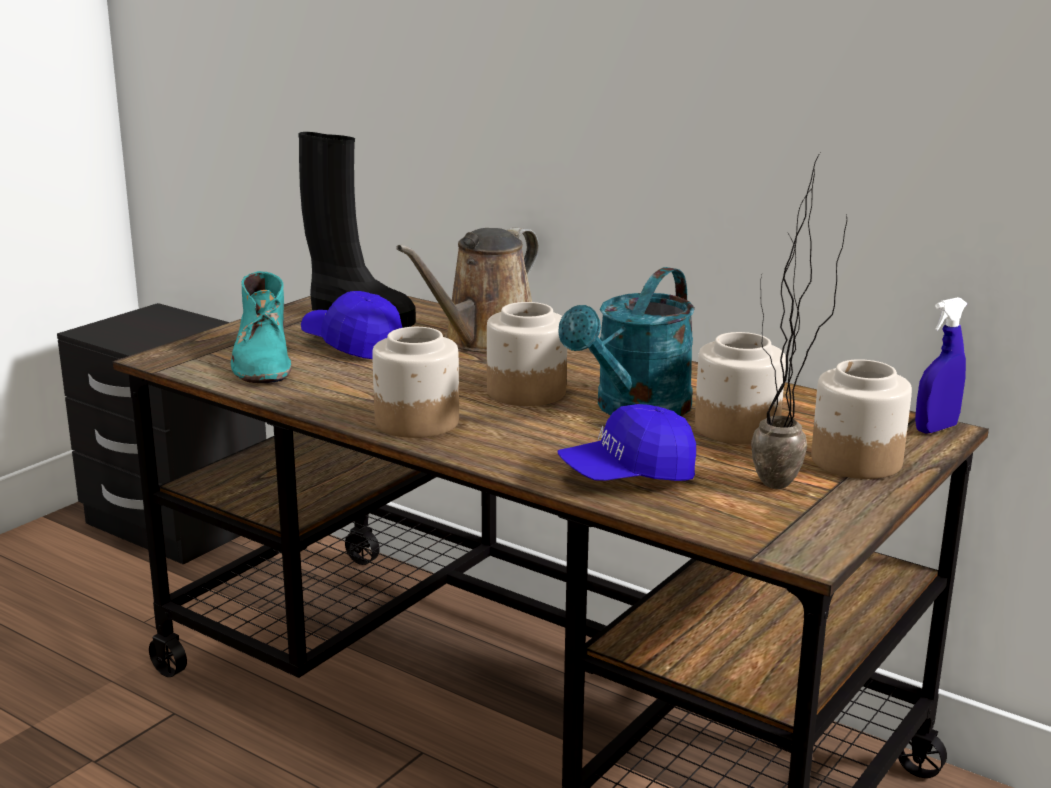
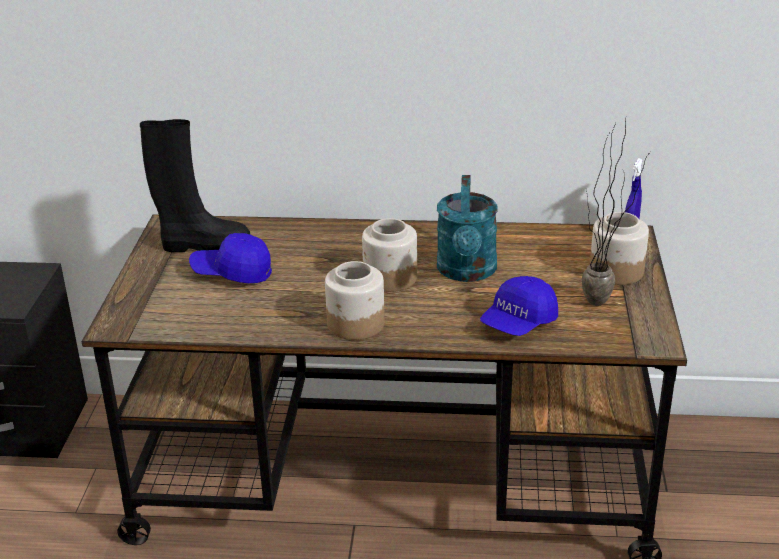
camera: 30 degrees left, 10 degrees up
turquoise boot [231,271,292,383] -> none
brown watering can [396,228,539,353] -> none
jar [695,332,786,444] -> none

